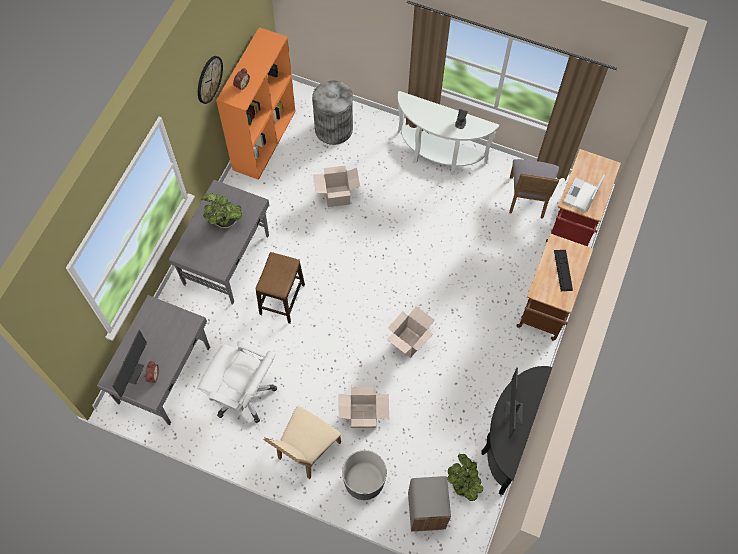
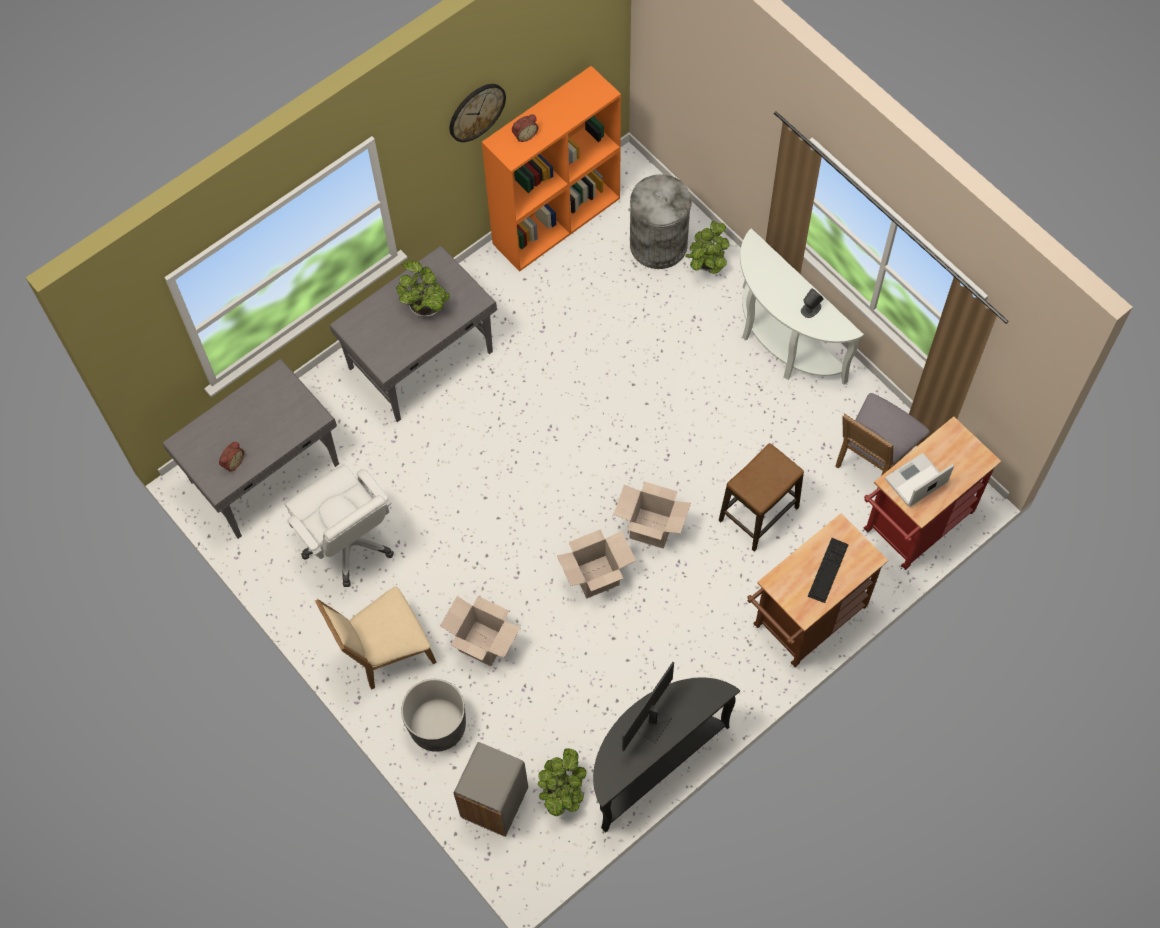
camera: 30 degrees right, 0 degrees up
monitor [112,330,147,398] -> none
stool [256,252,305,324] -> stool moved to [719,443,804,551]
cardboard box [313,166,360,207] -> cardboard box moved to [613,482,691,549]
none -> potted plant [685,221,729,274]

